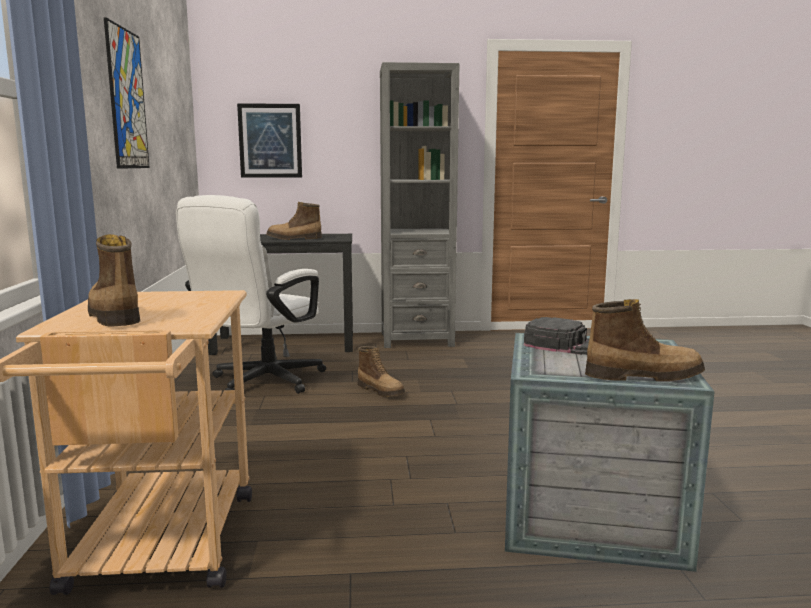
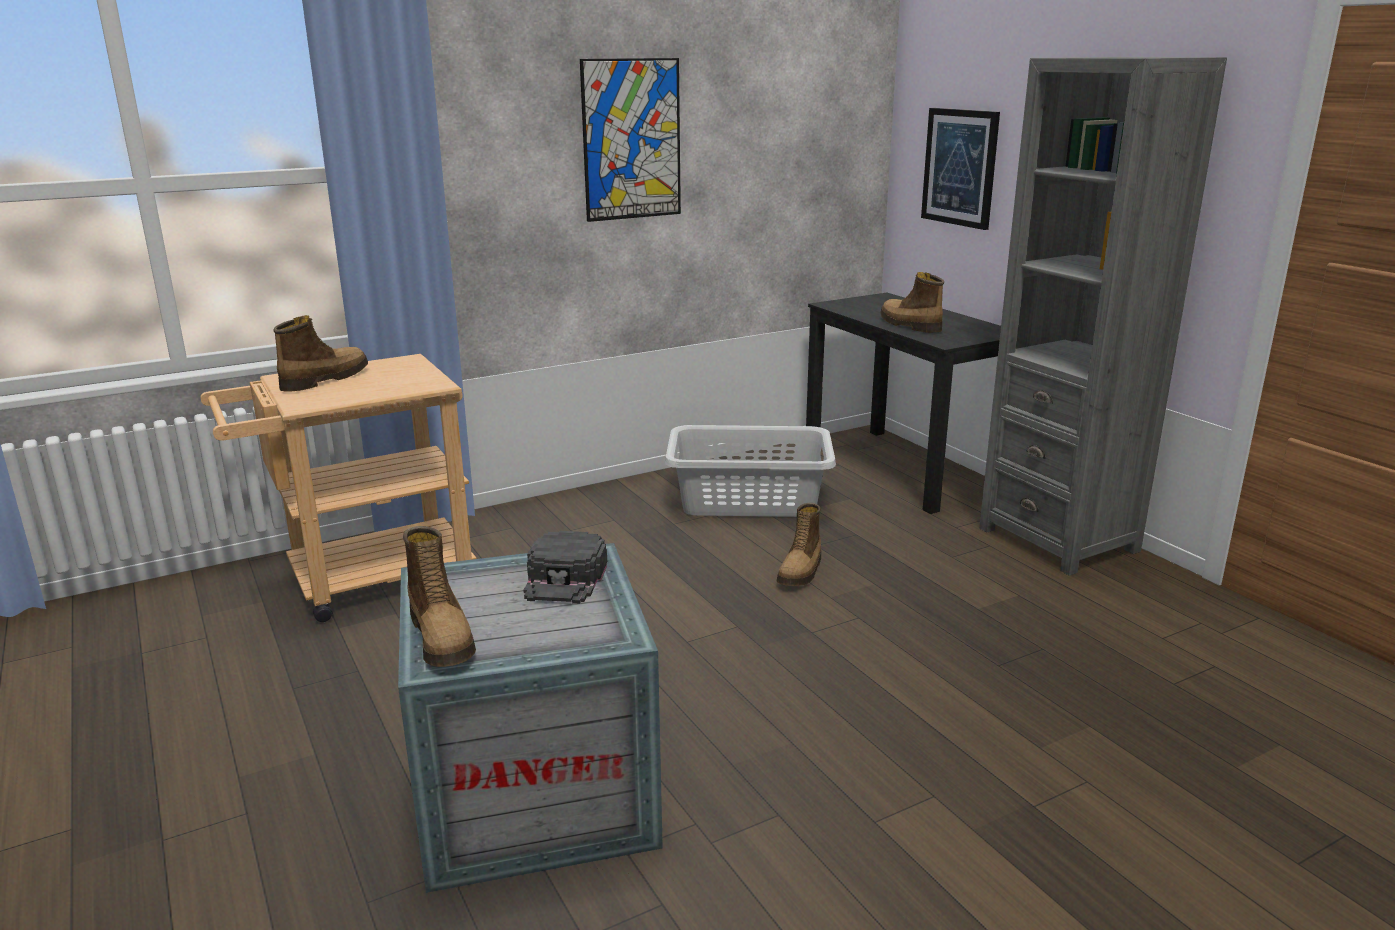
camera: 65 degrees right, 10 degrees up
white office chair [176,195,326,394] -> grey laundry basket [665,425,836,517]

